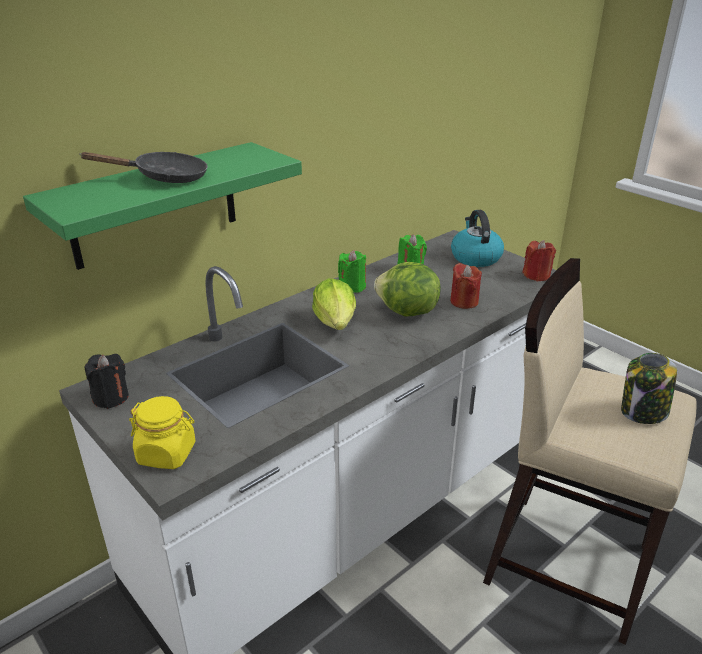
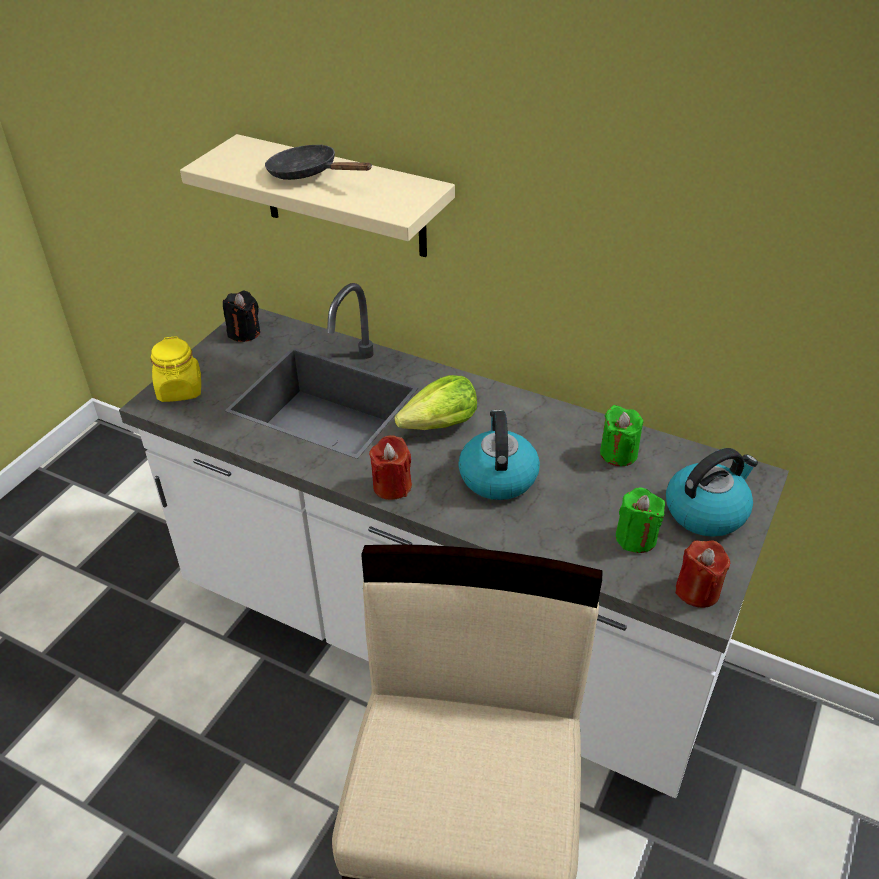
camera: 70 degrees right, 10 degrees up
green shelf [23,142,302,270] -> beige shelf [180,134,455,257]
black frying pan [79,152,208,183] -> black frying pan turned 150 degrees clockwise [265,144,371,180]
green candle [338,250,366,293] -> green candle moved to [616,488,665,553]
lettuce [374,262,441,316] -> kettle [458,410,540,500]
red candle [450,263,482,309] -> red candle moved to [369,435,412,500]
jar [621,353,677,424] -> none

